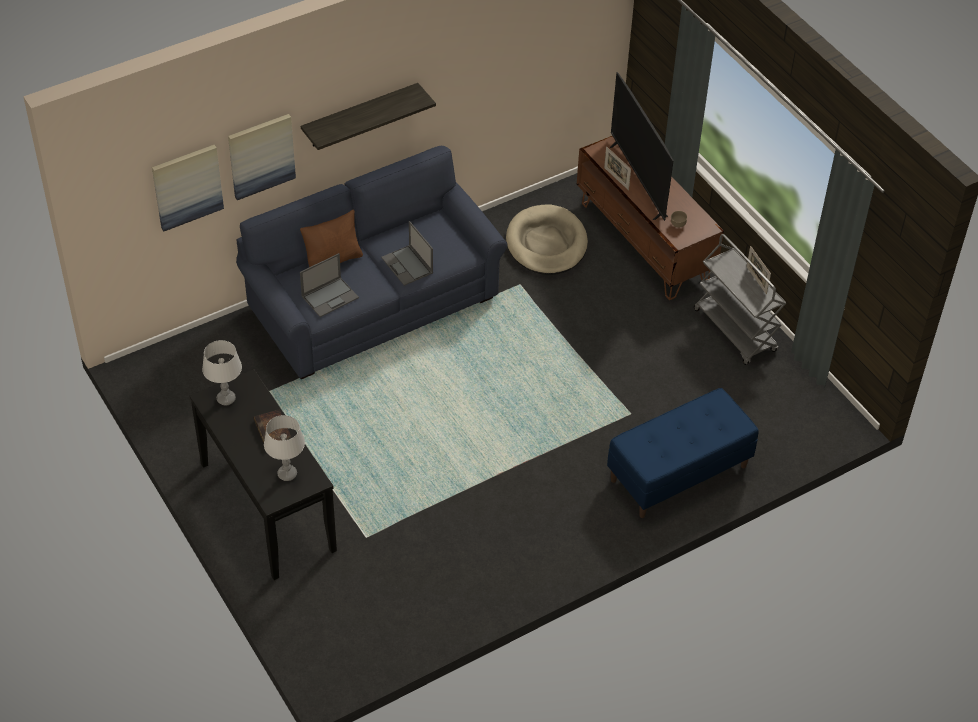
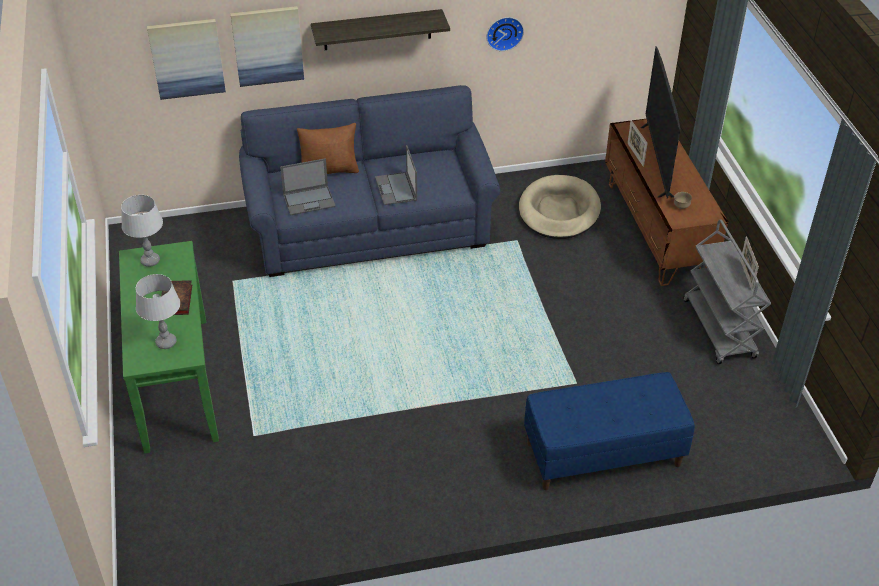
camera: 20 degrees right, 5 degrees down
black console table [189,369,337,580] -> green console table [119,241,219,453]
none -> wall clock [486,17,524,51]

